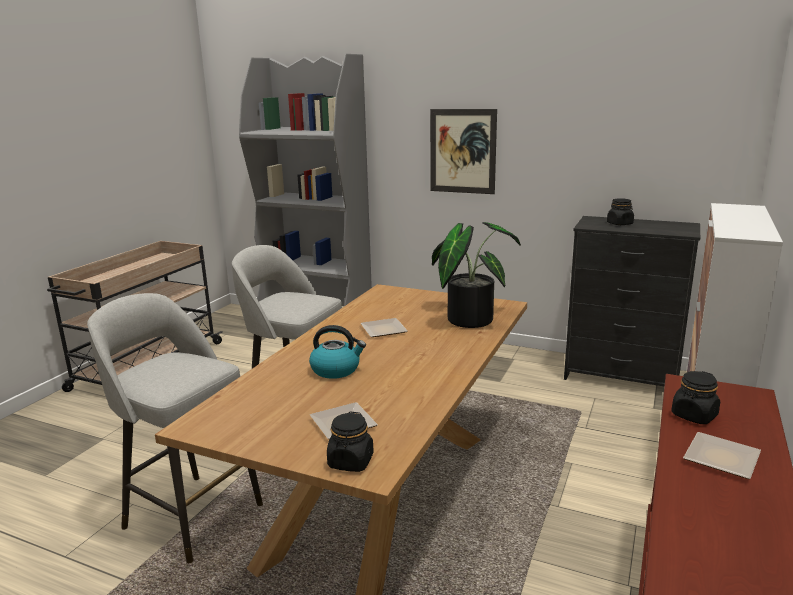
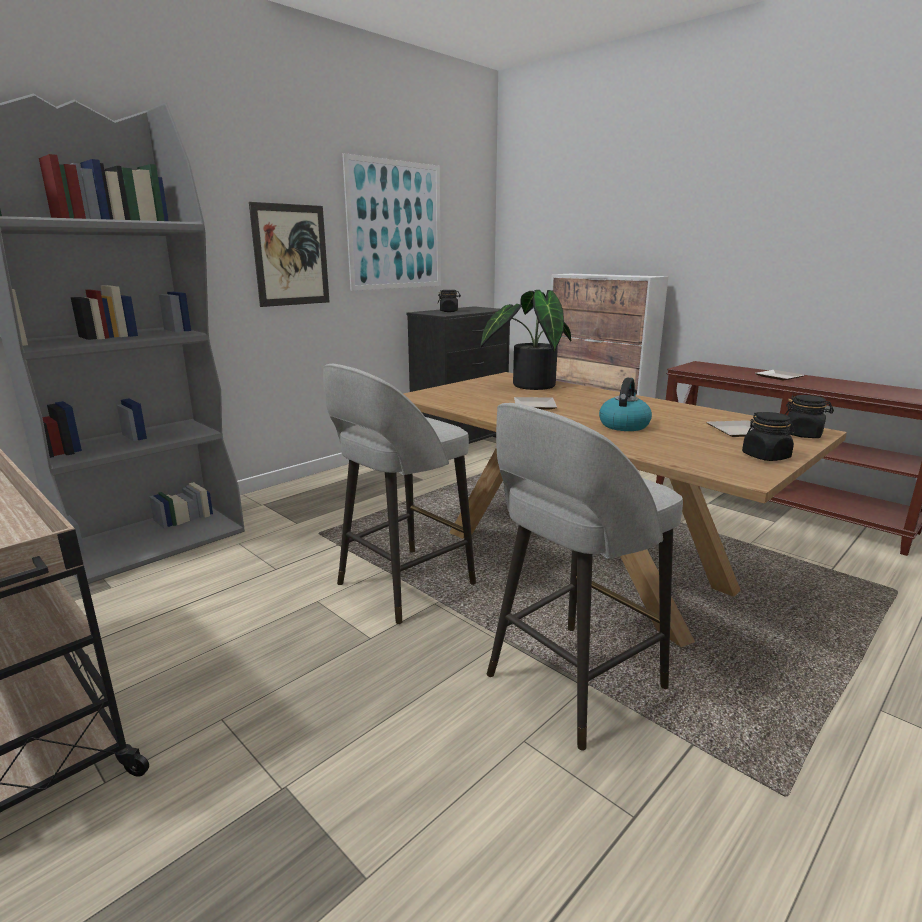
camera: 70 degrees left, 0 degrees up
black jar [671,371,720,424] -> black jar moved to [742,412,795,461]
none -> picture [342,153,441,291]

